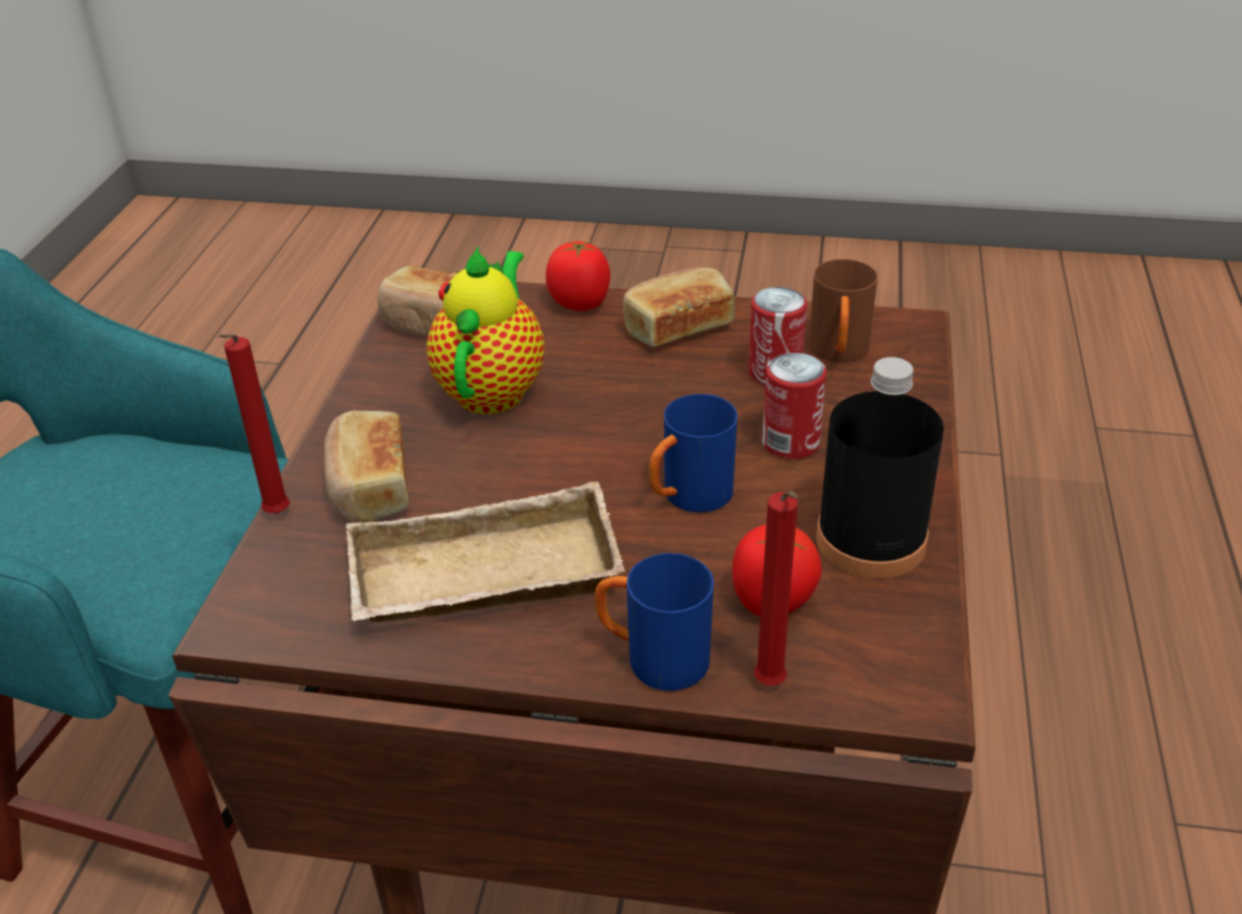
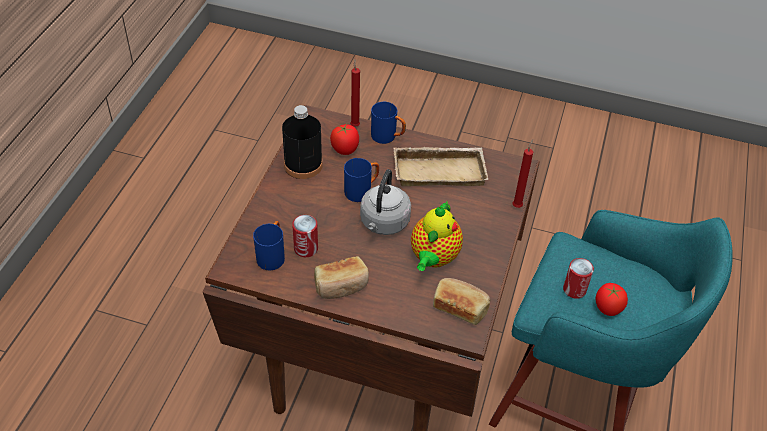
camera: 175 degrees left, 10 degrees up
bread [324,410,409,523] -> none
tomato [546,241,610,311] -> tomato moved to [596,283,628,316]
can [762,353,826,459] -> can moved to [563,258,594,299]
brown mug [809,259,878,362] -> blue mug [253,221,285,271]
none -> grey kettle [360,169,411,235]

